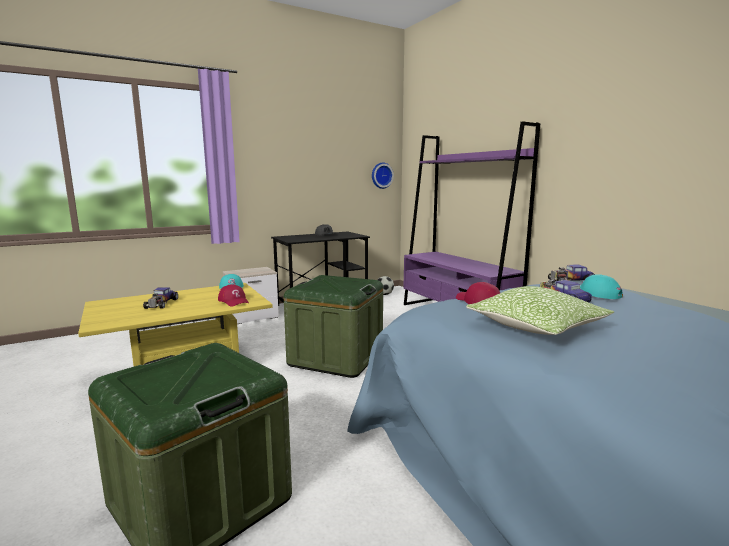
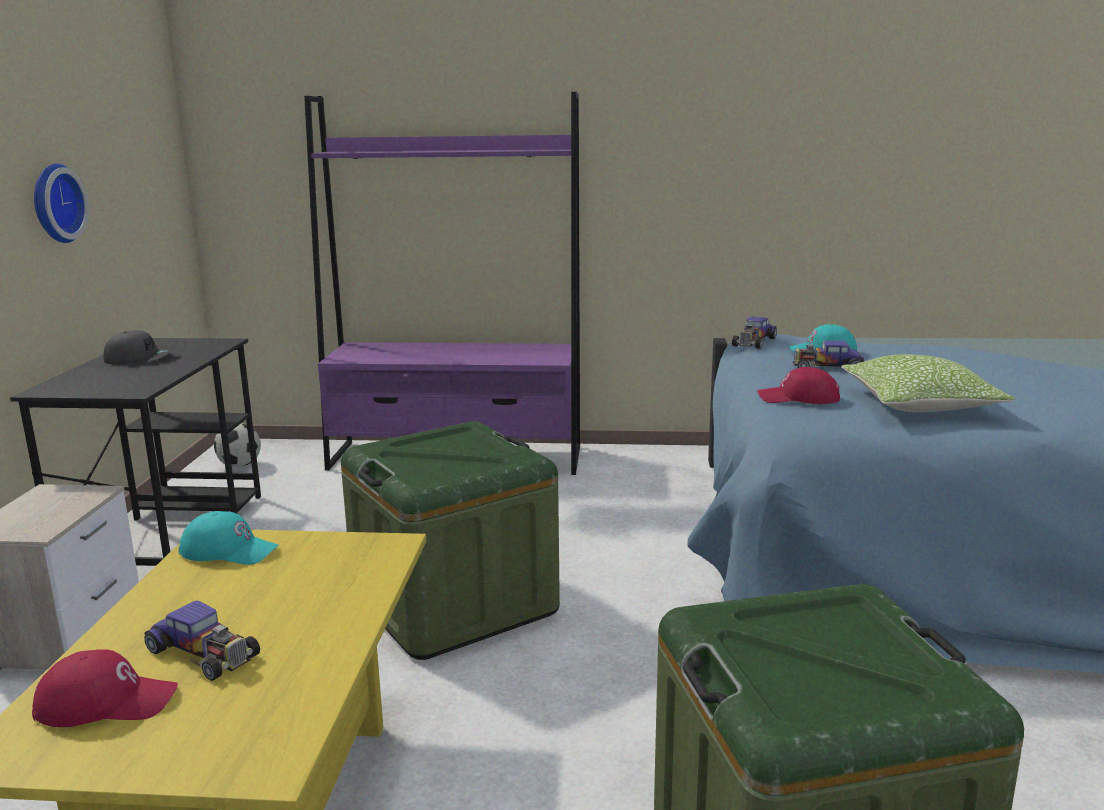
camera: 55 degrees left, 5 degrees up
red cap [218,284,249,307] -> red cap moved to [32,649,178,727]
wall clock [372,163,394,189] -> wall clock moved to [34,164,89,243]

